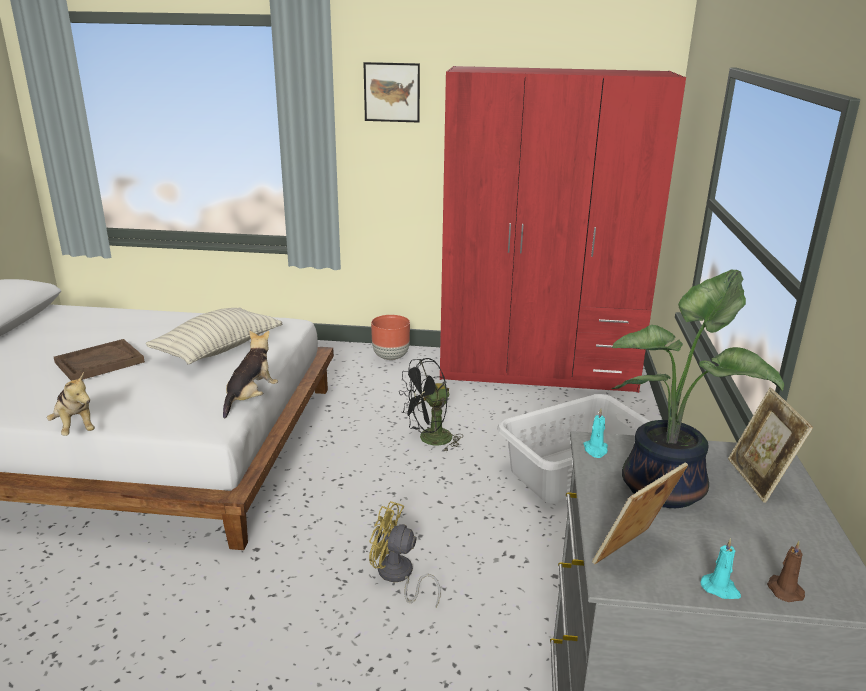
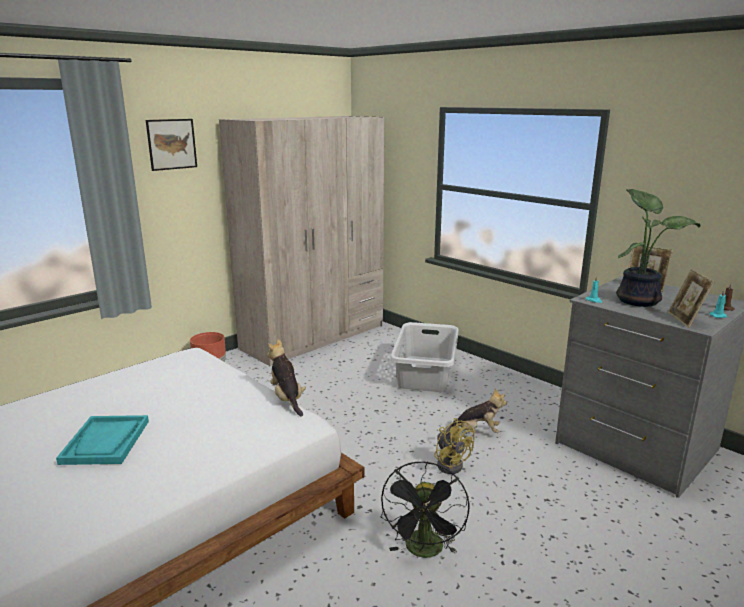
camera: 50 degrees left, 5 degrees down
plush toy [47,372,95,436] -> plush toy moved to [447,388,507,433]
brown tray [54,339,145,381] -> turquoise tray [56,415,149,465]
pillow [146,308,282,364] -> none
yellow fan [369,501,441,607] -> yellow fan turned 90 degrees counterclockwise [434,418,475,474]
black fan [399,358,463,452] -> black fan moved to [381,461,469,558]
red wardrobe [440,66,686,393] -> beige wardrobe [219,116,384,366]

